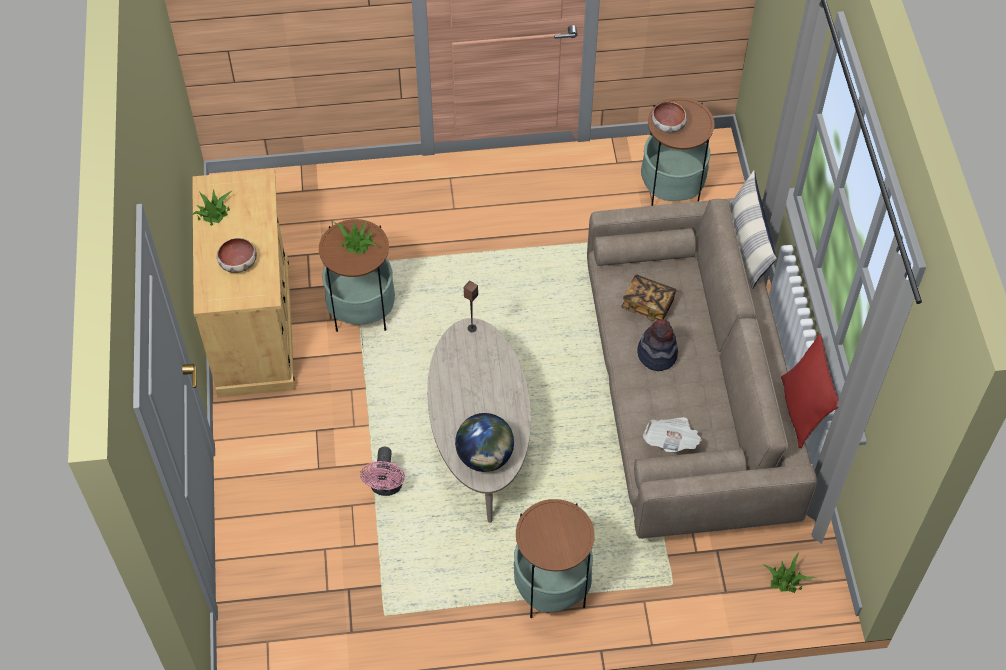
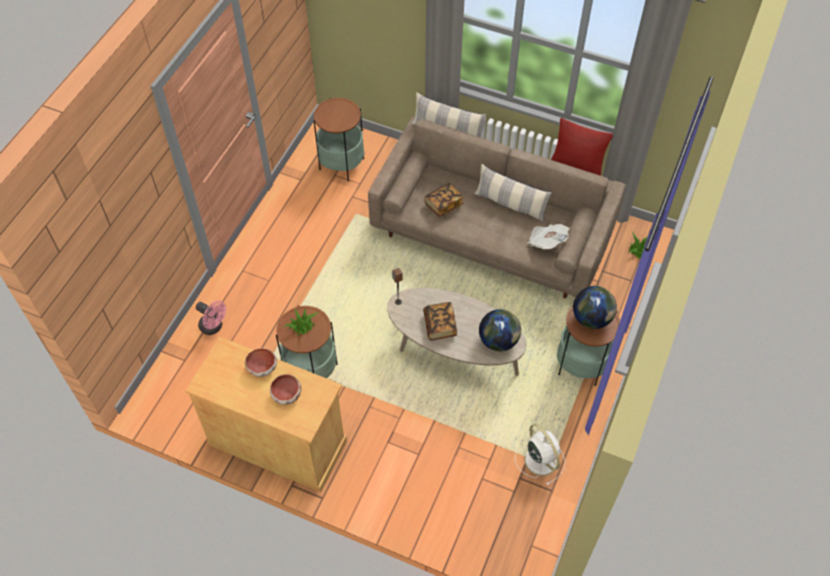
camera: 60 degrees left, 0 degrees up
potted plant [191,189,233,226] -> none
pink fan [360,447,405,496] -> pink fan moved to [196,301,226,335]
hat [637,319,678,371] -> none
bowl [652,102,687,133] -> bowl moved to [245,348,277,377]
none -> book [423,302,457,341]
none -> pillow [474,164,552,222]
none -> white fan [515,424,565,485]
none -> globe [573,286,617,329]

